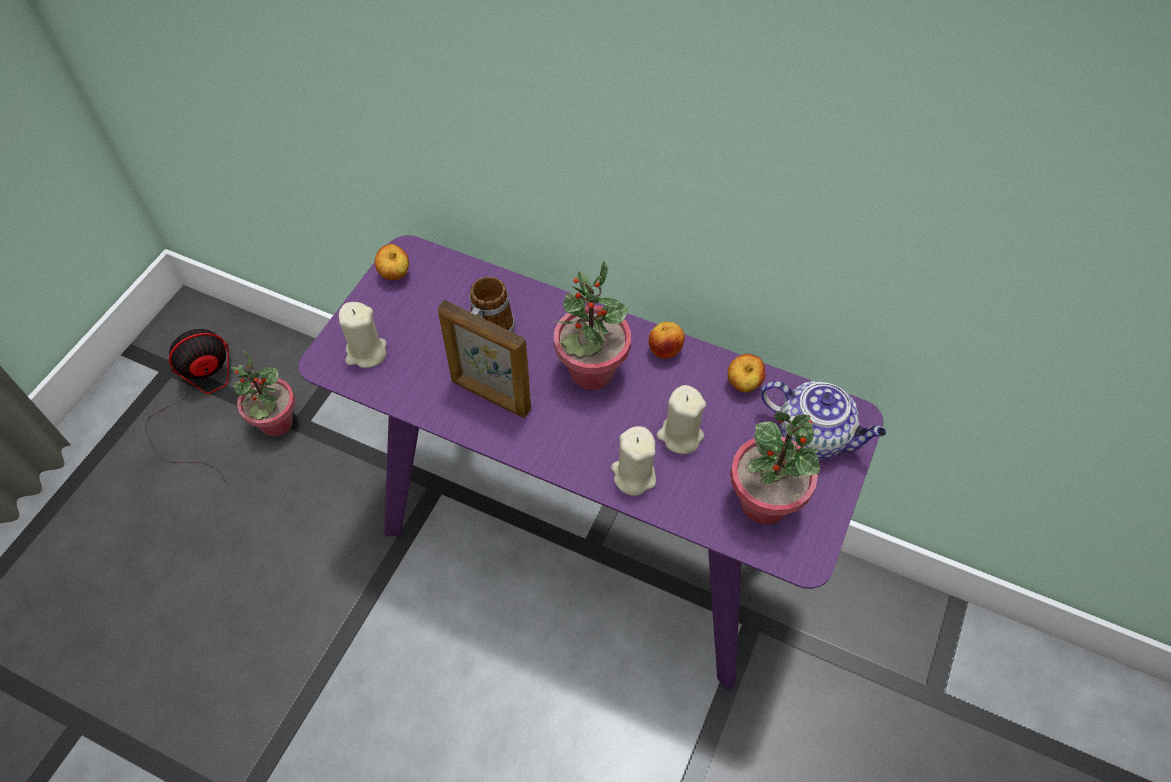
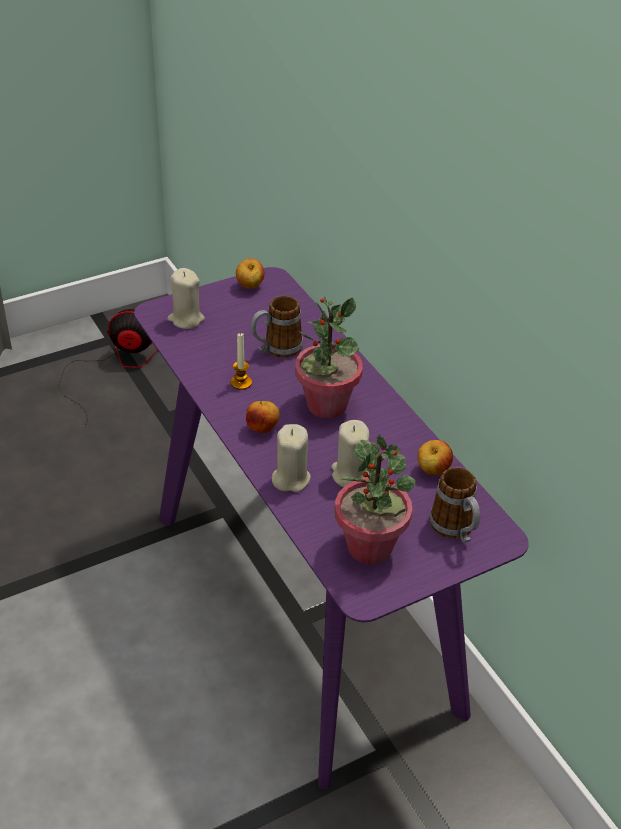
camera: 35 degrees right, 15 degrees down
potted plant [231,351,295,436] -> none
picture frame [438,300,531,417] -> candle [231,333,252,390]
apple [648,322,685,359] -> apple moved to [246,401,280,433]
teapot [761,381,886,459] -> mug [430,467,480,543]

